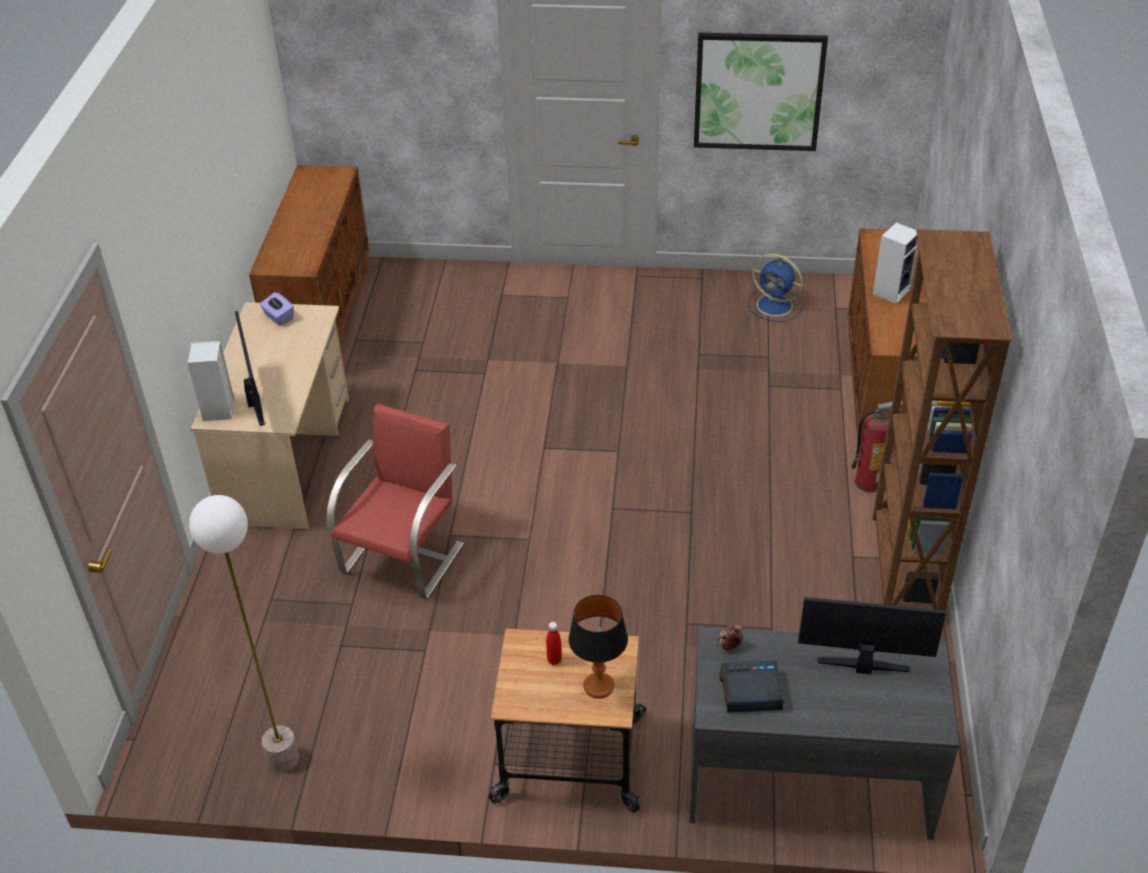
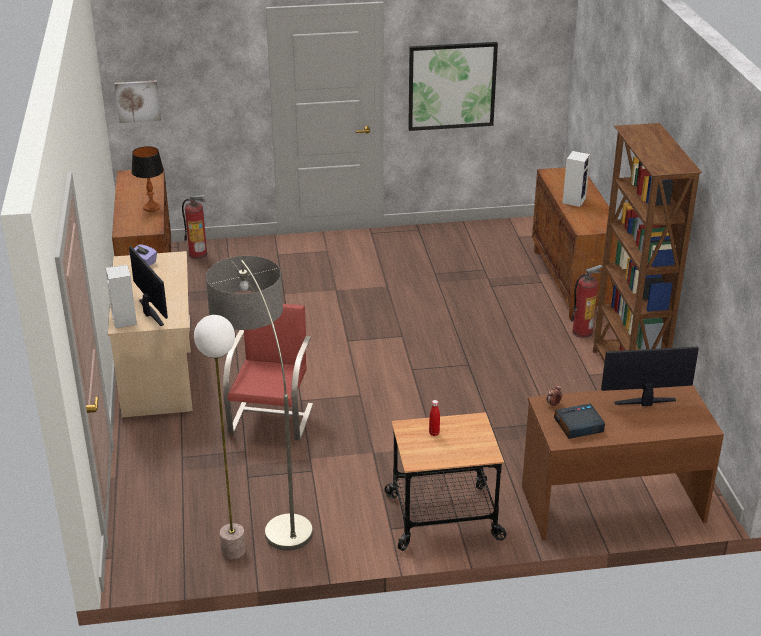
camera: 15 degrees left, 10 degrees down
table lamp [568,595,628,699] -> table lamp moved to [132,146,164,212]
grey desk [689,627,959,840] -> brown desk [522,386,724,540]
blue fan [748,253,803,322] -> none
none -> picture [115,80,161,123]
none -> fire extinguisher [182,195,207,259]
none -> floor lamp [206,256,313,551]

